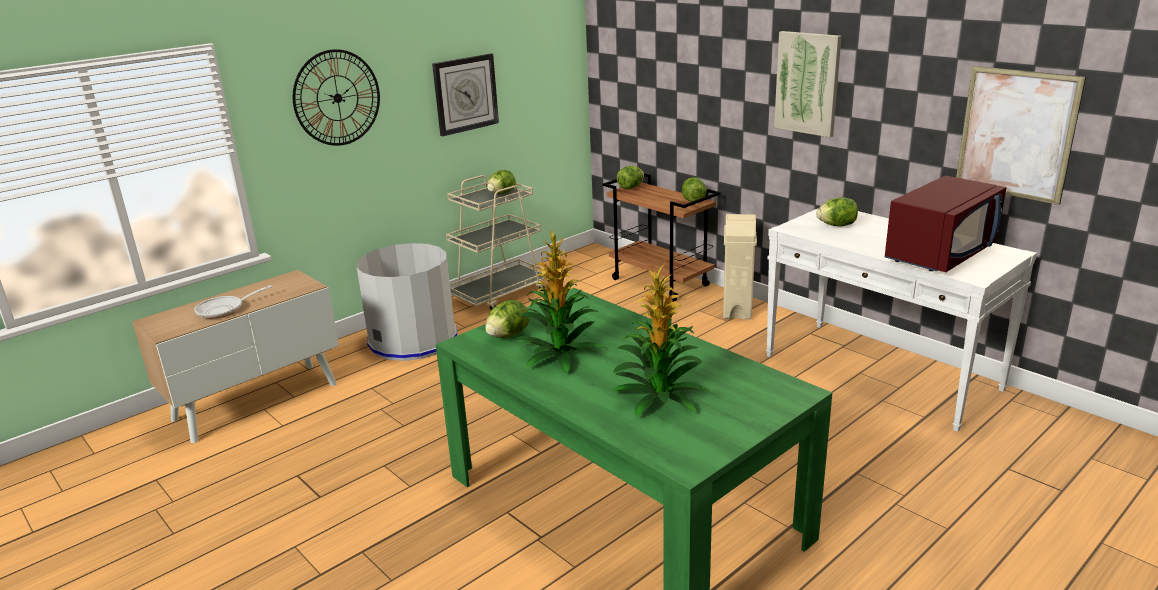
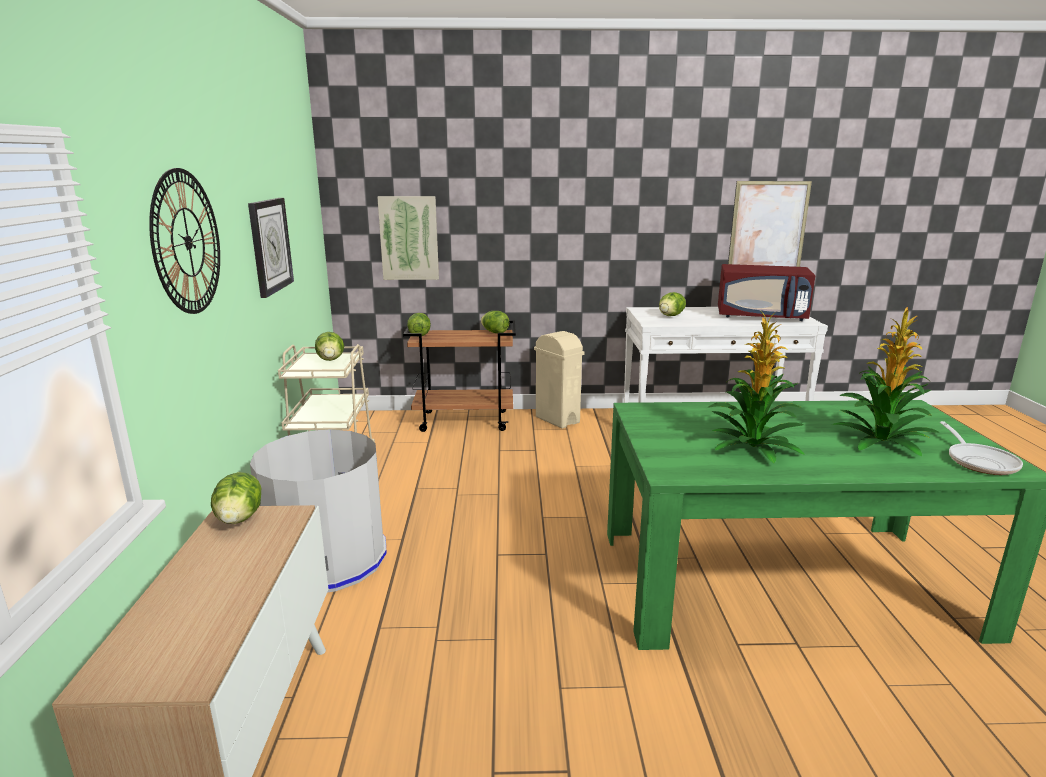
camera: 50 degrees left, 5 degrees down
frying pan [194,285,272,319] -> frying pan moved to [940,421,1023,475]
lettuce [485,300,529,338] -> lettuce moved to [211,472,261,524]
picture [774,31,841,137] -> picture moved to [377,196,439,280]
red microwave [884,176,1007,272] -> red microwave turned 105 degrees clockwise [718,264,816,321]

